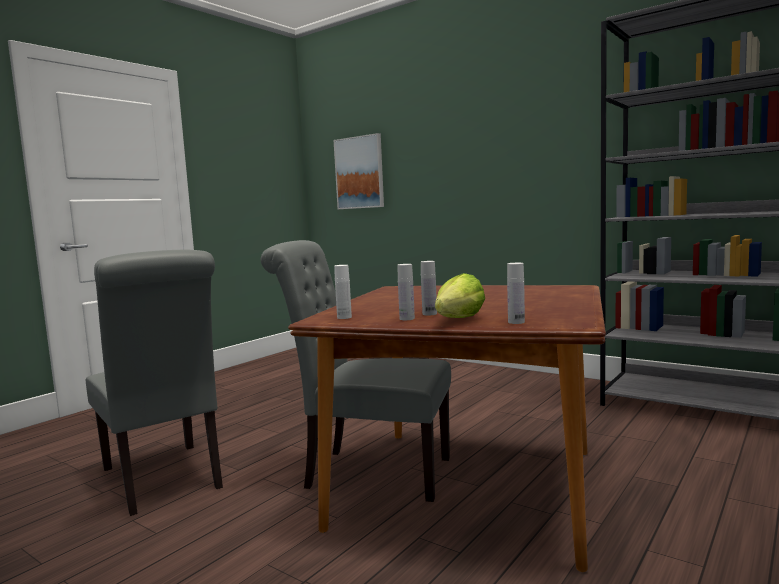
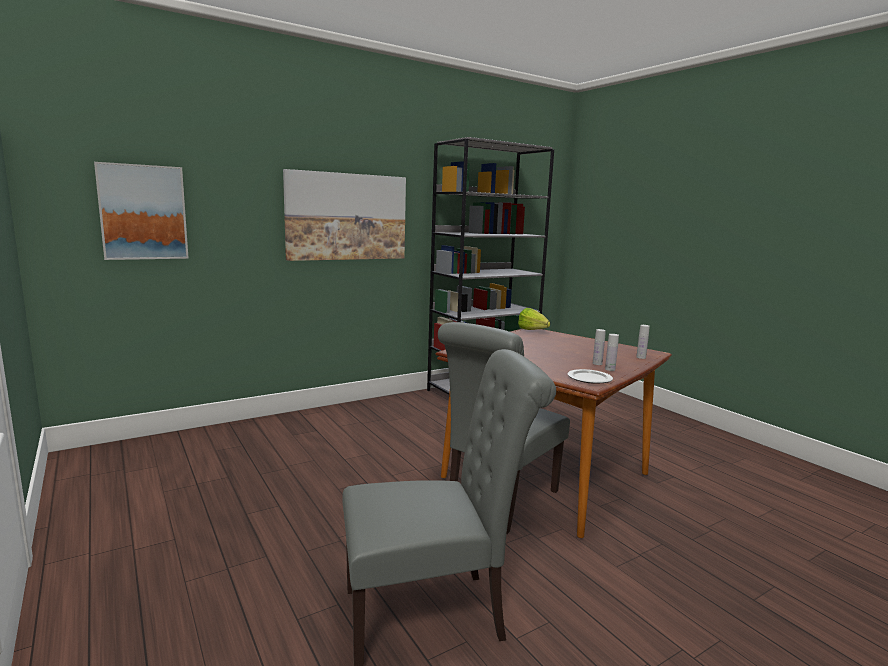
camera: 70 degrees left, 5 degrees up
white bottle [334,265,352,319] -> plate [568,369,613,384]
lettuce [435,273,485,318] -> lettuce moved to [518,308,550,330]
none -> picture [283,169,406,261]

